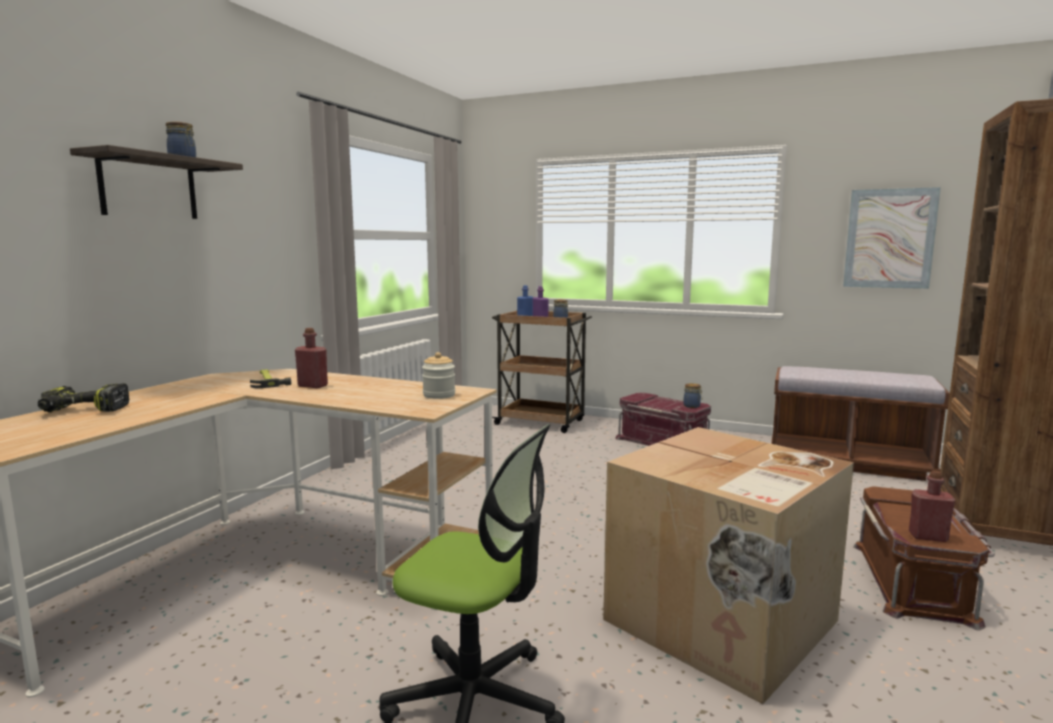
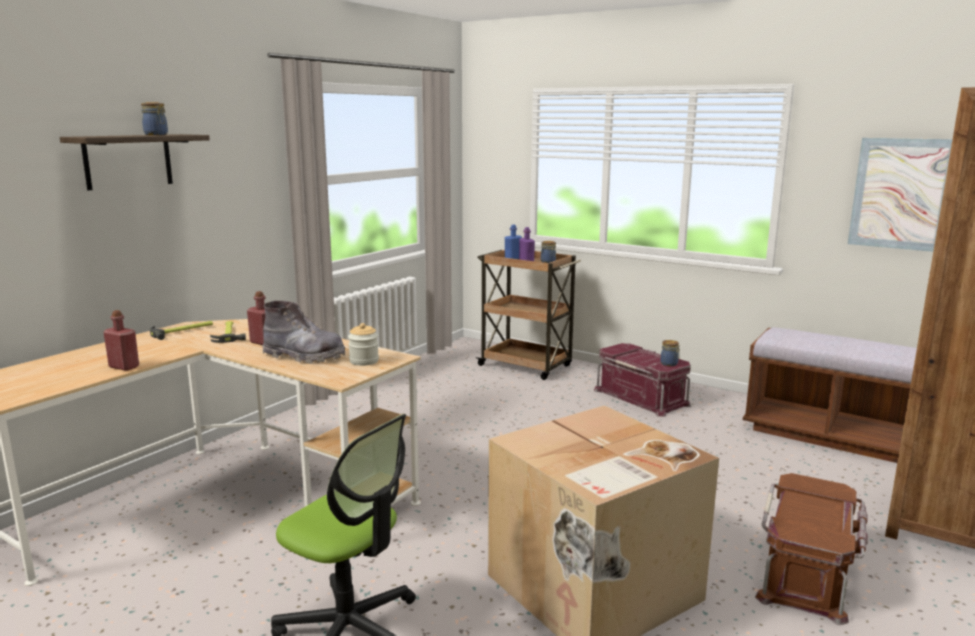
camera: 10 degrees right, 5 degrees up
power drill [38,383,129,412] -> none
red bottle [909,471,955,542] -> red bottle moved to [104,310,139,371]
none -> hammer [150,321,213,340]
none -> grey boot [262,301,345,364]

